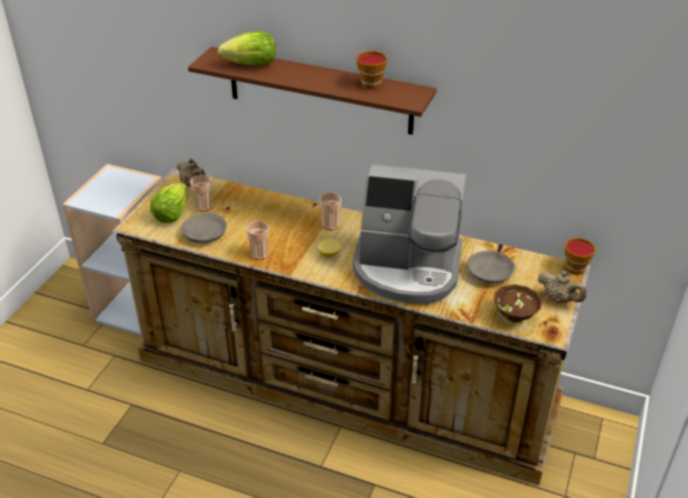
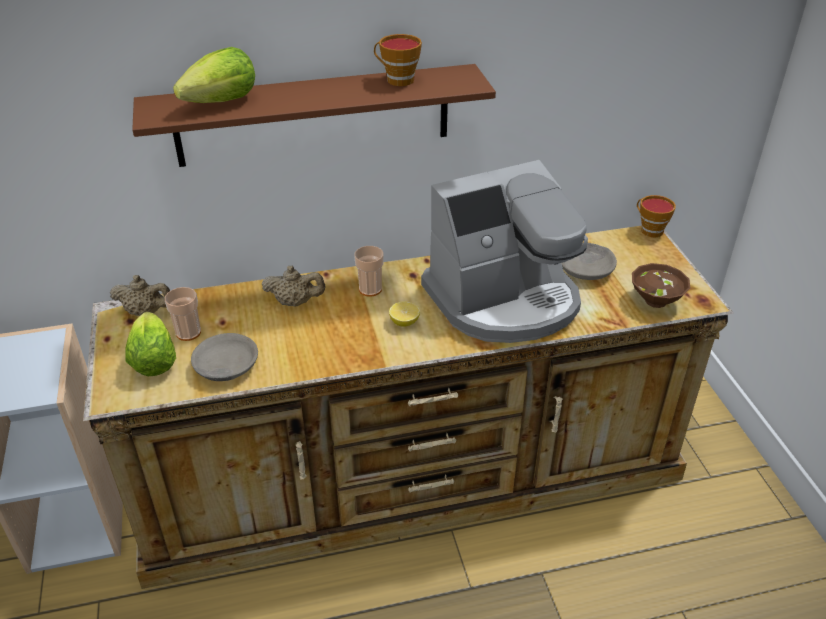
camera: 35 degrees left, 0 degrees up
cup [246,221,269,260] -> none
beige teapot [538,271,586,303] -> beige teapot moved to [262,265,326,306]

